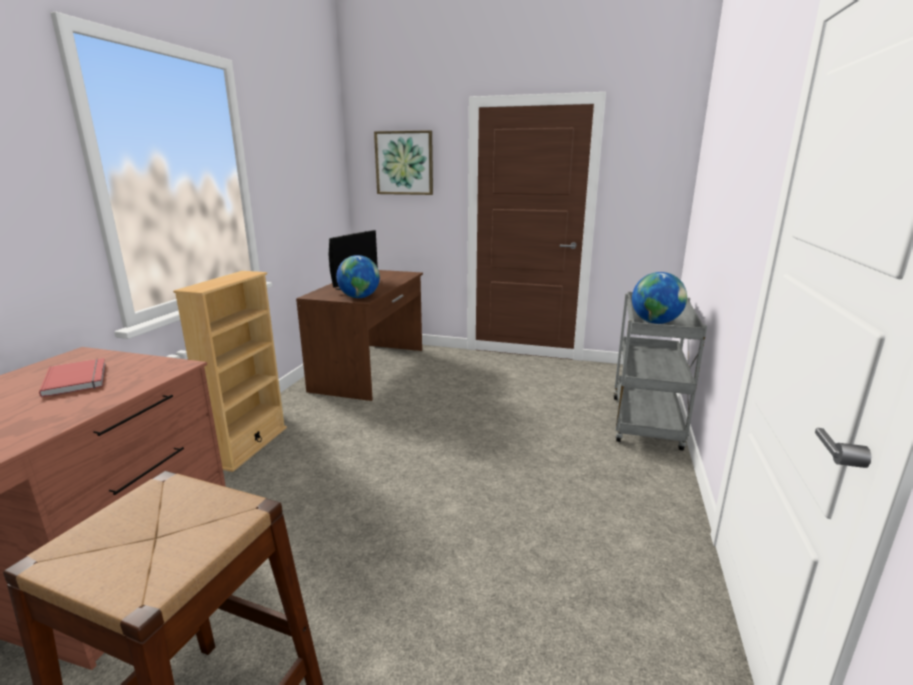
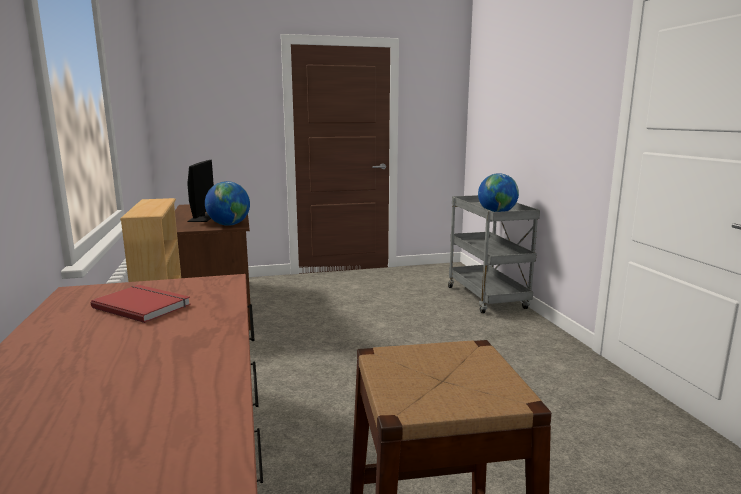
camera: 30 degrees left, 5 degrees down
picture [374,130,433,195] -> none

